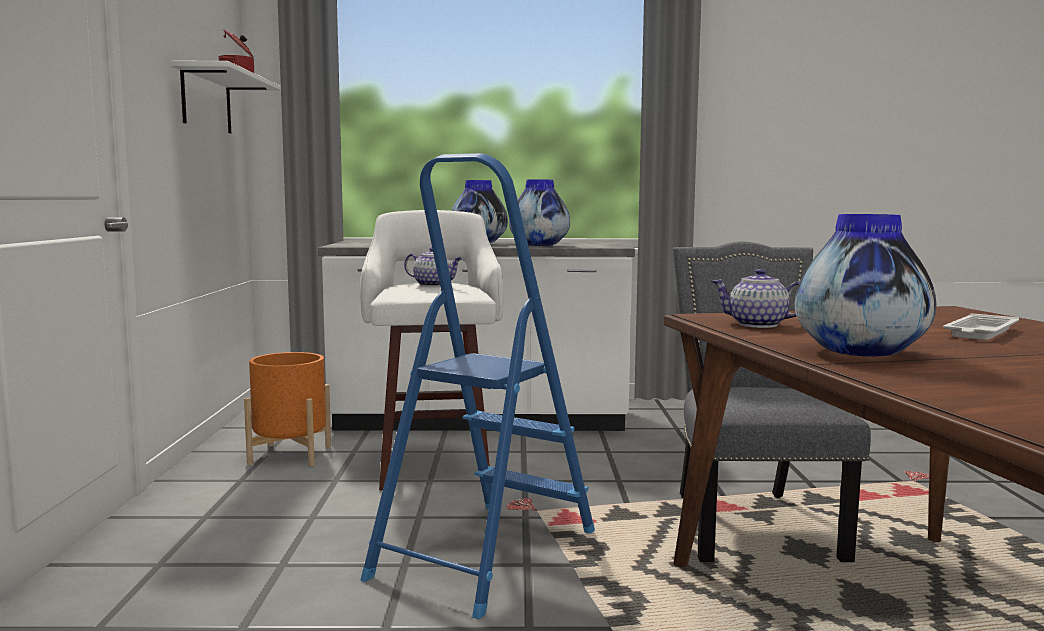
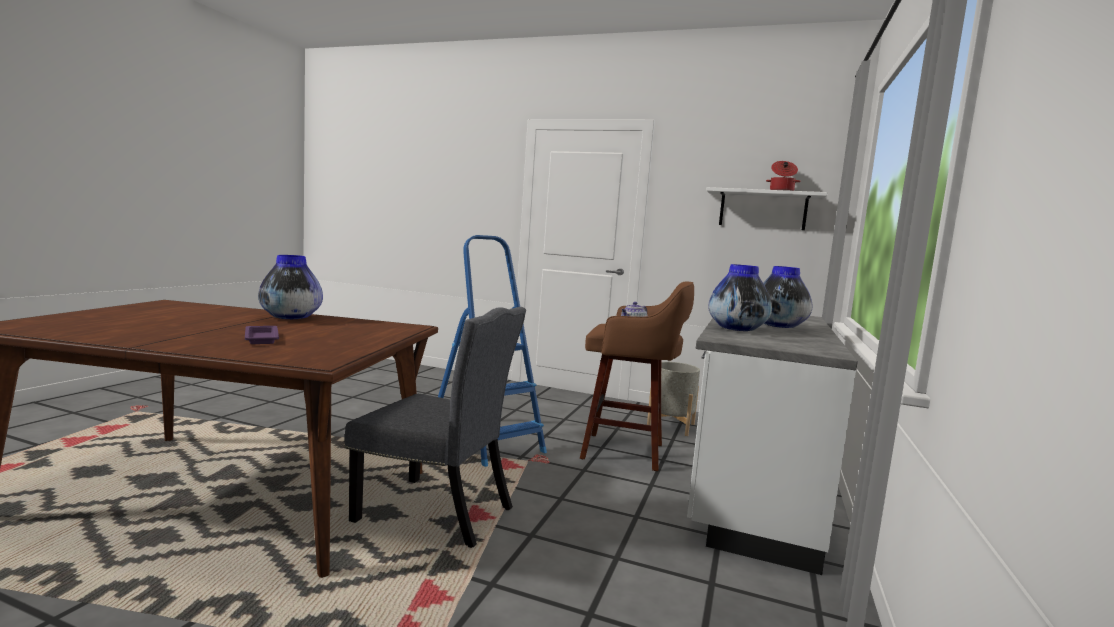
camera: 110 degrees right, 0 degrees up
orange planter [244,352,331,466] -> grey planter [647,362,700,436]
white stool [360,210,504,491] -> brown stool [580,282,694,471]
teapot [711,269,800,328] -> none
white tray [943,313,1019,340] -> purple tray [245,326,279,344]

